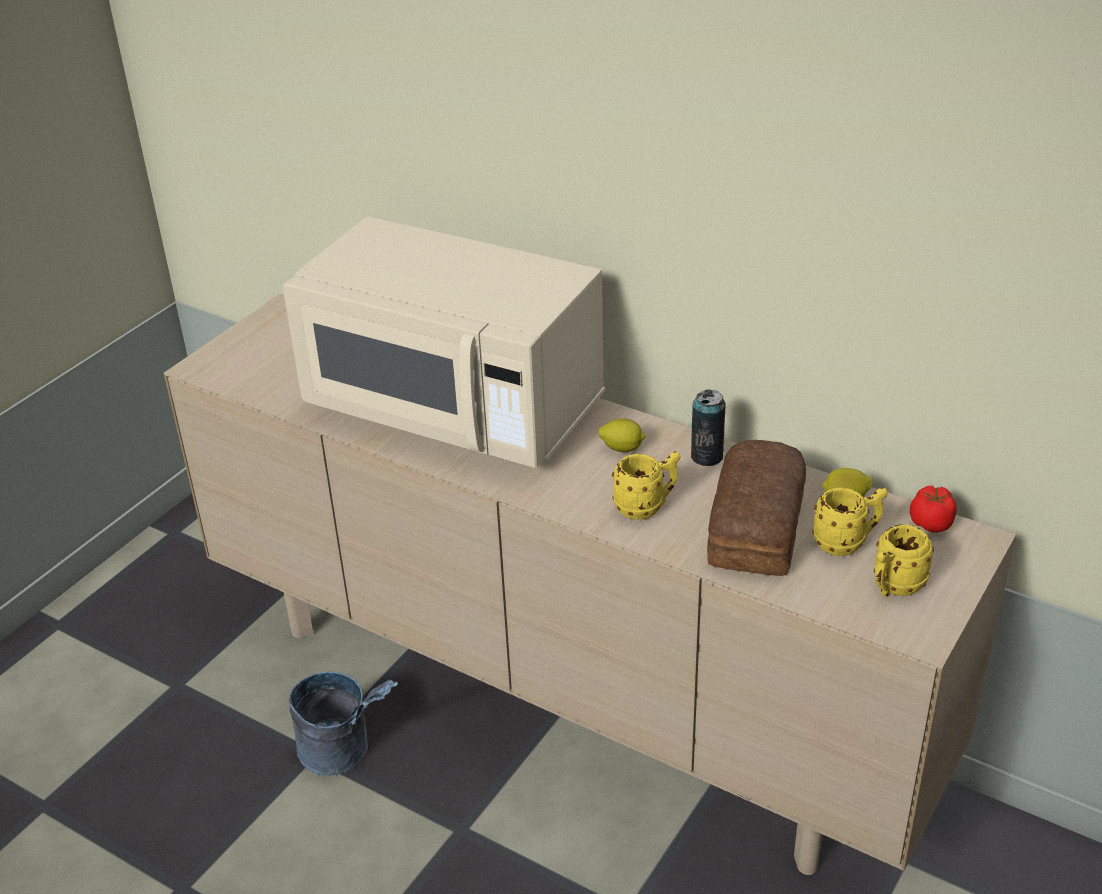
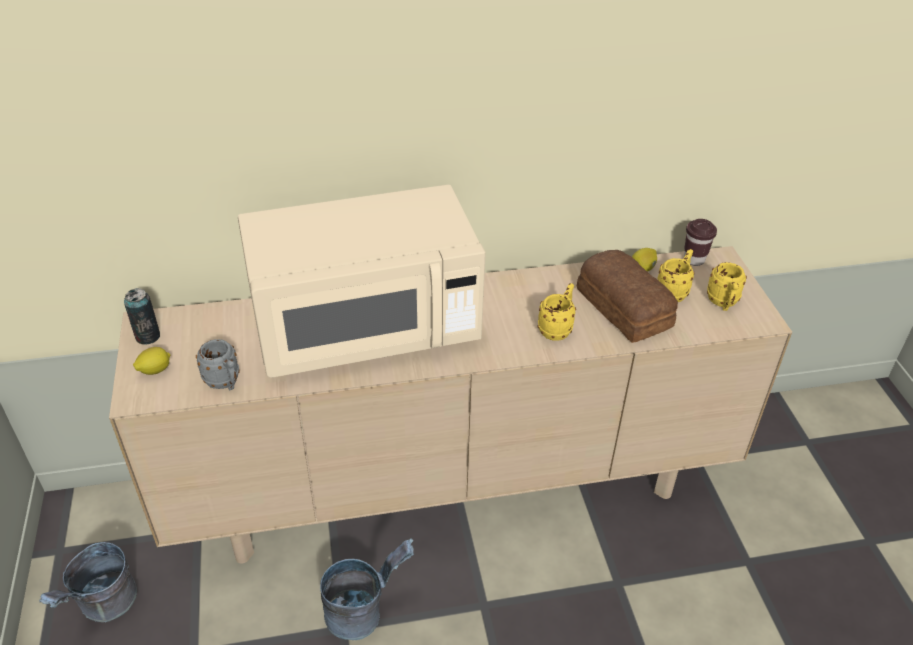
camera: 45 degrees left, 5 degrees up
lemon [599,418,645,452] -> lemon moved to [133,347,171,375]
can [691,390,726,466] -> can moved to [124,288,160,345]
tomato [910,486,957,533] -> brown cup [684,219,717,266]
none -> grey bucket [39,542,137,622]
none -> grey mug [196,339,240,390]

